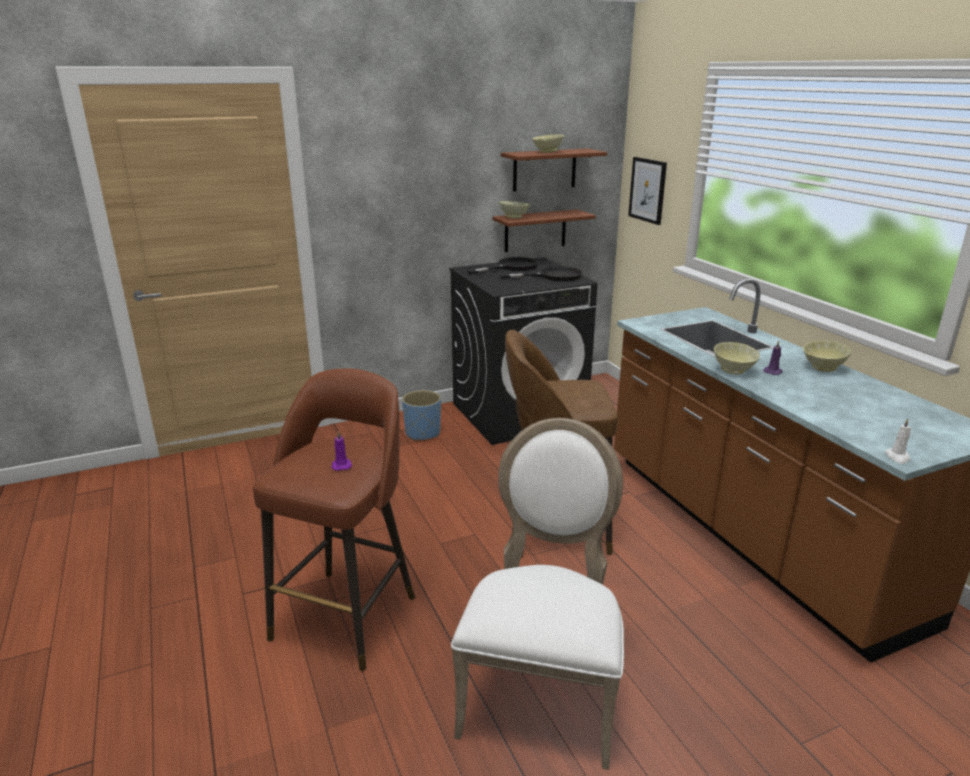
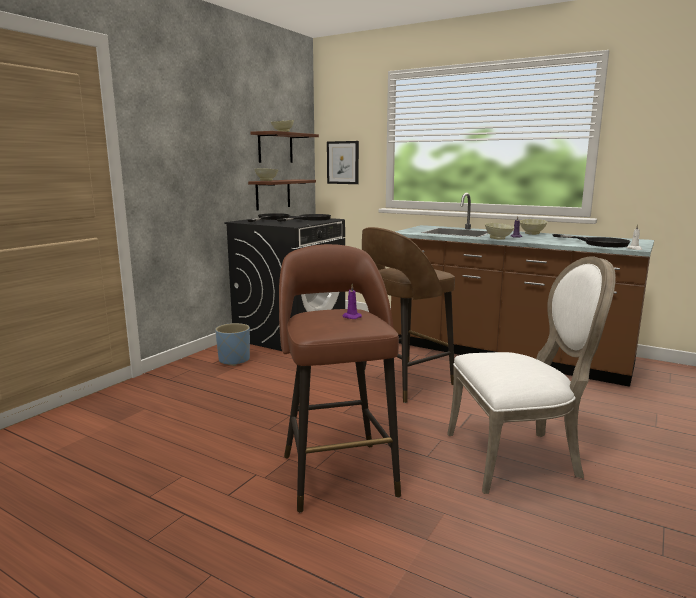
camera: 35 degrees left, 10 degrees down
white chair [451,418,624,770] -> white chair turned 105 degrees clockwise [447,256,616,494]
none -> black frying pan [552,234,630,247]

